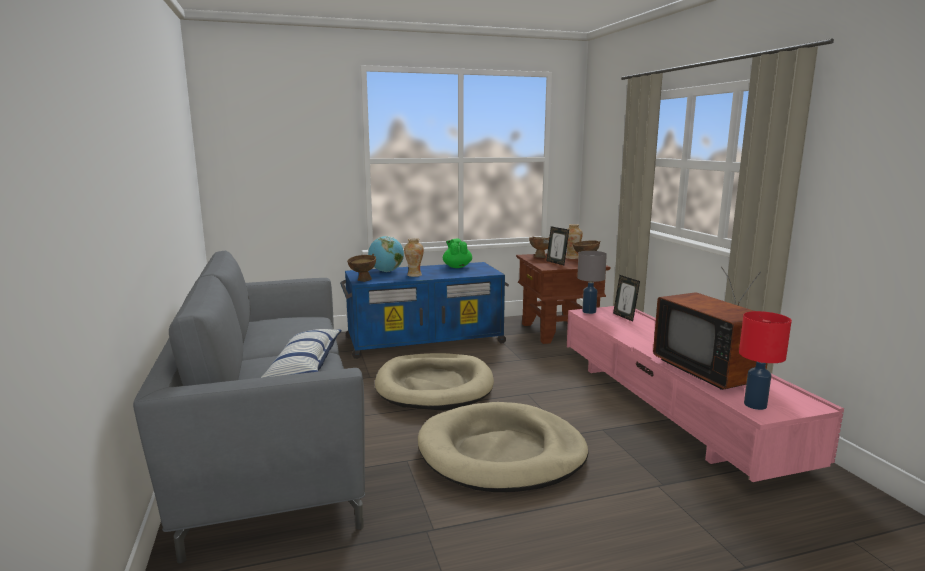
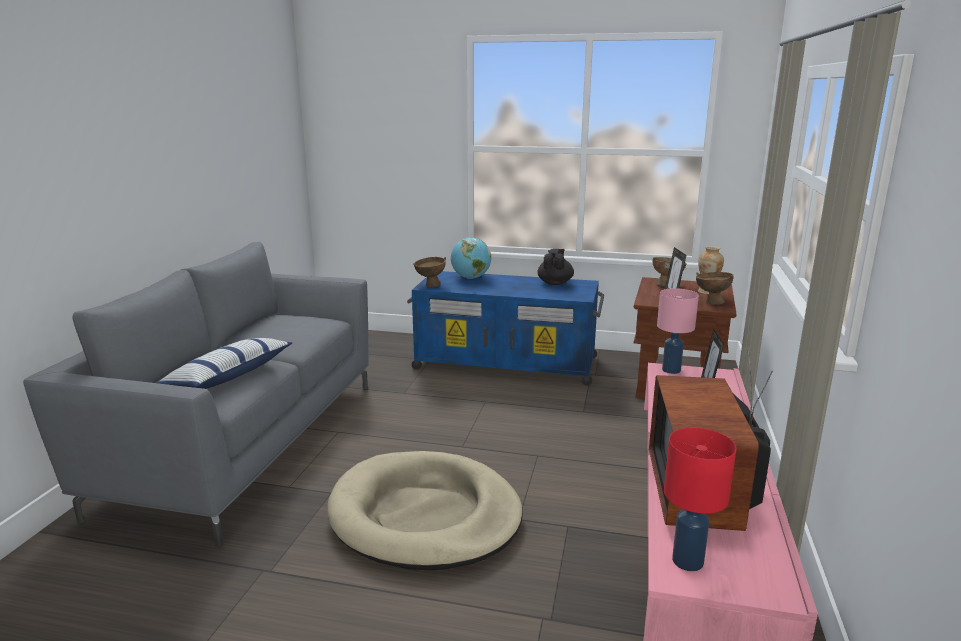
camera: 30 degrees right, 5 degrees up
beige dog bed [375,353,494,411] -> none
vase [404,238,424,277] -> none
green teapot [443,238,472,268] -> black teapot [538,249,574,285]
grey table lamp [577,251,607,314] -> pink table lamp [657,288,699,374]

